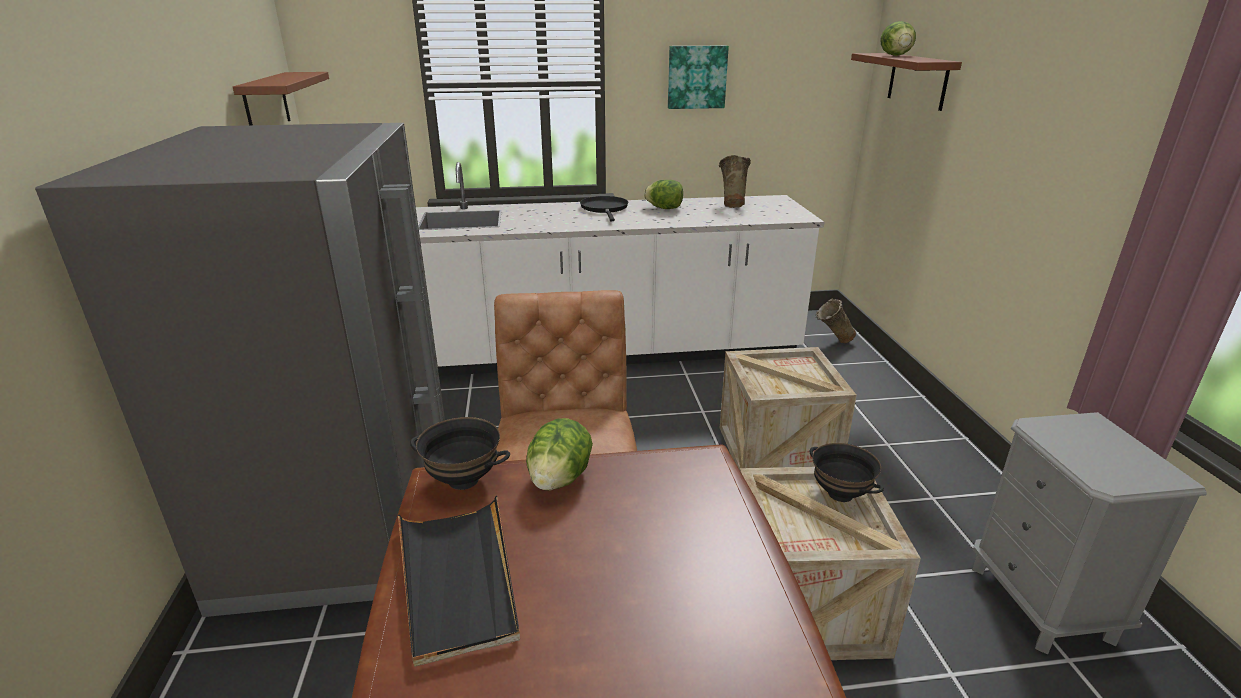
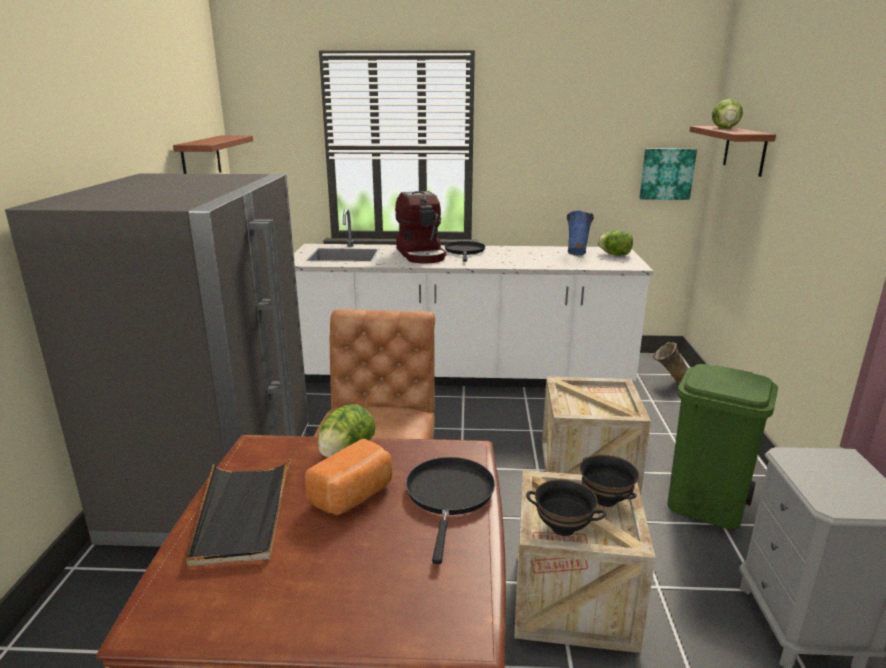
camera: 10 degrees right, 5 degrees down
black bowl [410,417,510,490] -> black bowl moved to [526,479,606,536]
lettuce [644,180,683,209] -> lettuce moved to [598,230,633,256]
picture [668,46,729,109] -> picture moved to [639,148,697,200]
beige vase [719,155,751,208] -> blue vase [566,210,594,256]
none -> bread [305,439,392,515]
none -> coffee machine [395,191,446,263]
none -> black frying pan [406,457,495,564]
none -> green trash can [667,364,778,529]

